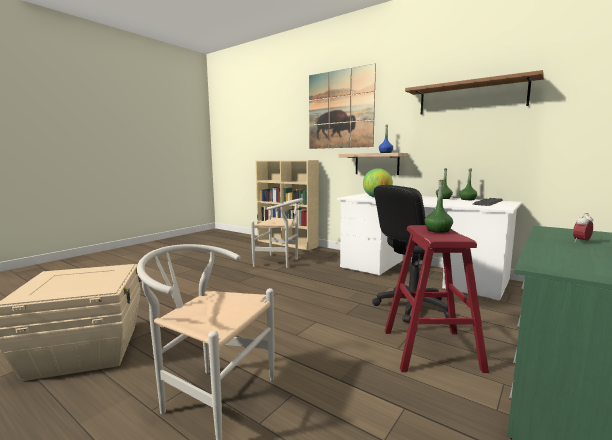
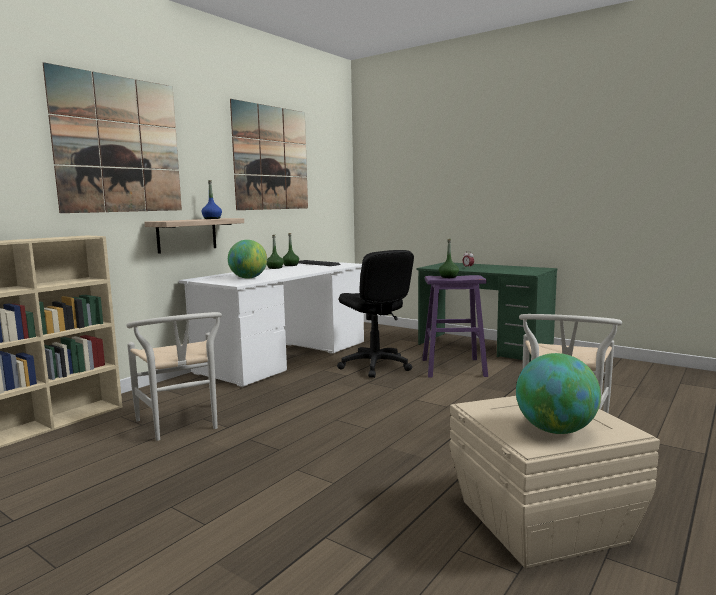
camera: 90 degrees left, 0 degrees up
white chair [251,198,303,268] -> white chair turned 135 degrees clockwise [126,312,222,441]
red stool [385,225,489,373] -> purple stool [422,275,488,378]
brown shelf [405,70,544,115] -> picture [230,99,308,210]
none -> globe [516,353,601,434]

